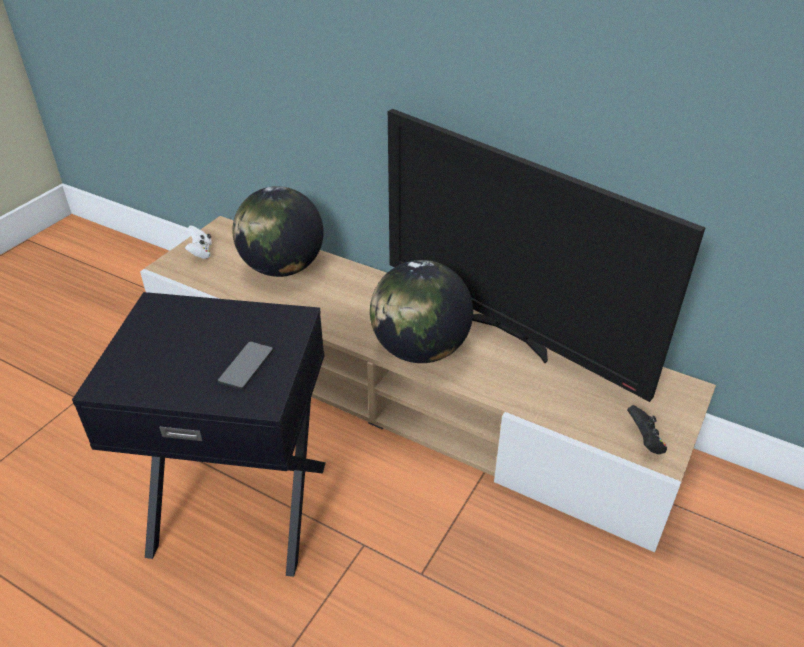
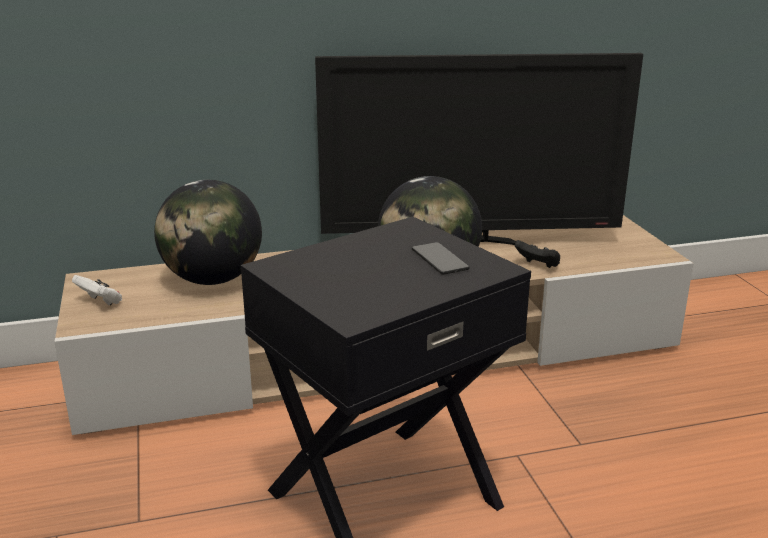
camera: 45 degrees left, 15 degrees down
black game controller [627,405,667,454] -> black game controller moved to [515,240,560,268]

